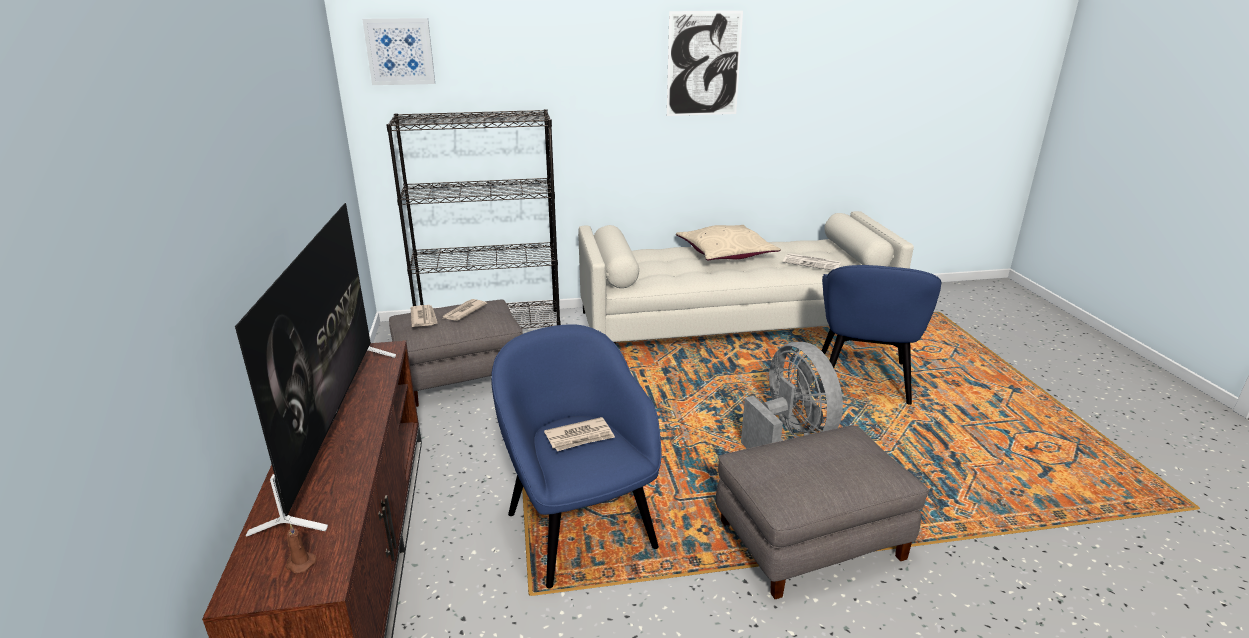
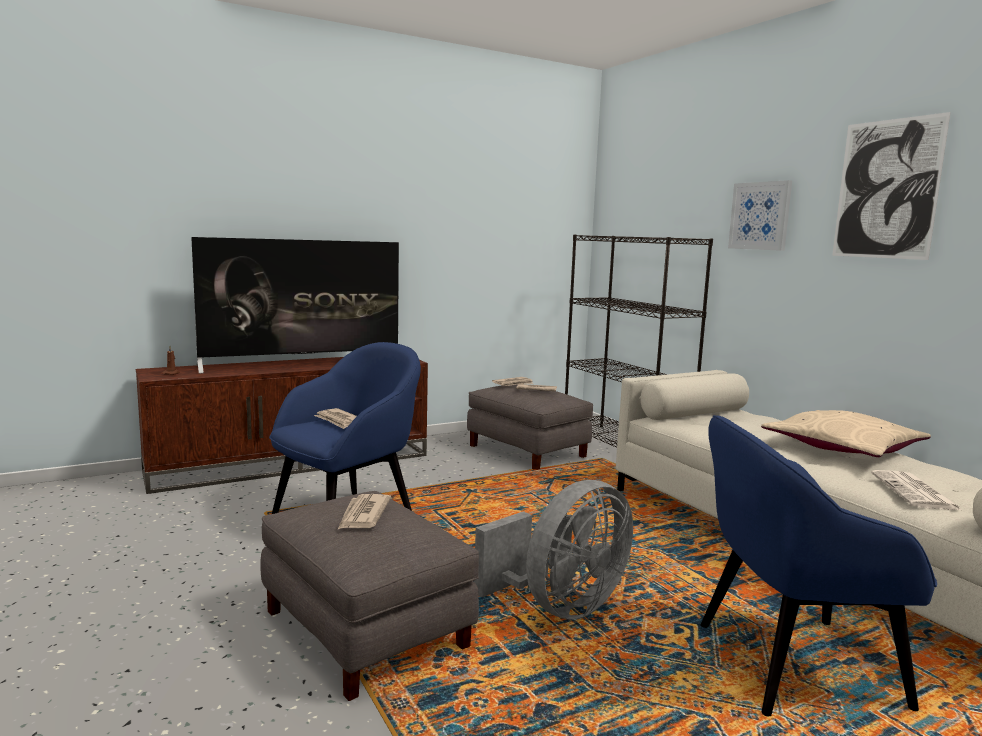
camera: 70 degrees right, 15 degrees down
picture [362,18,435,85] -> picture moved to [728,180,792,251]
none -> newspaper [338,494,391,529]

